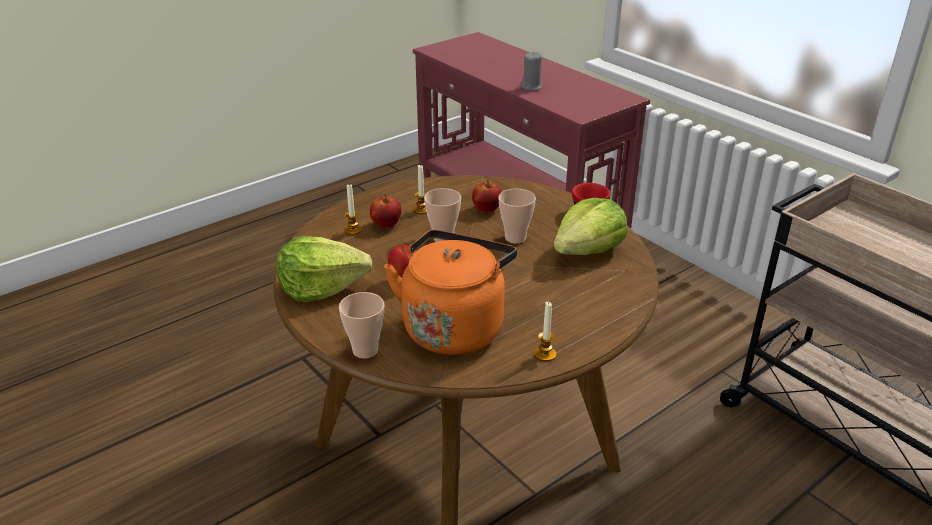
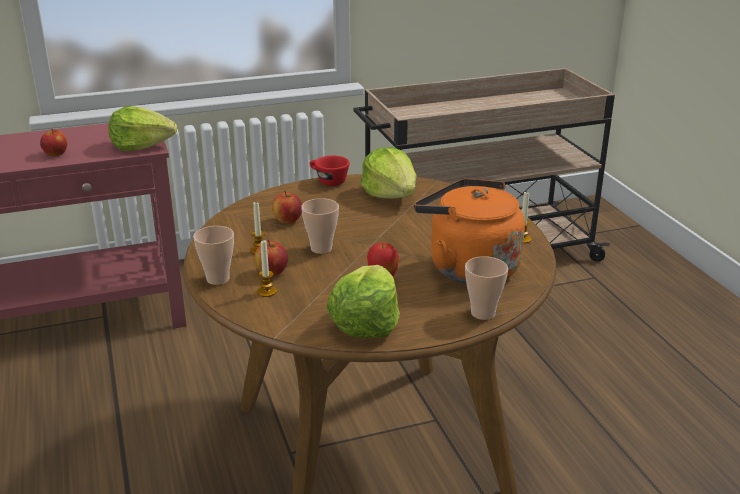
camera: 70 degrees left, 5 degrees down
cup [498,189,536,244] -> cup moved to [193,226,234,285]
grey candle [520,51,543,91] -> apple [40,129,67,157]
none -> lettuce [108,106,177,151]

